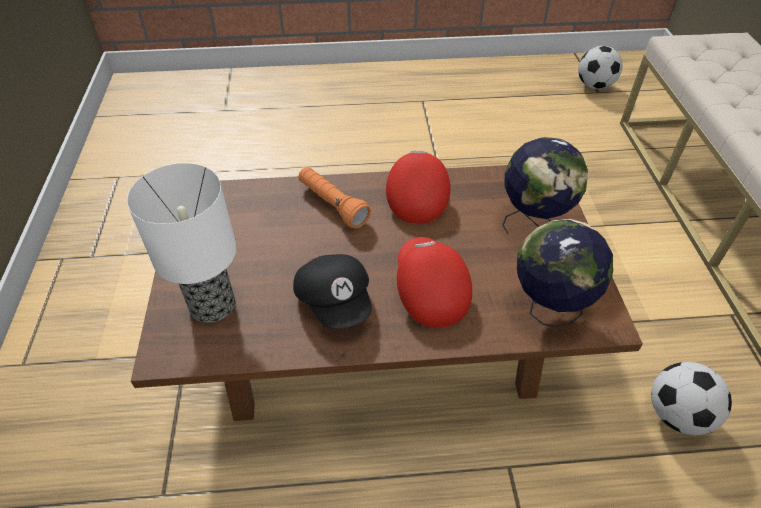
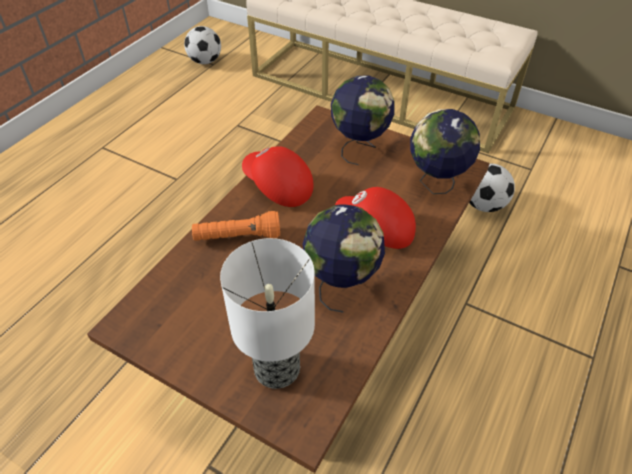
camera: 55 degrees left, 0 degrees up
black cap [293,254,372,329] -> globe [303,205,385,313]

